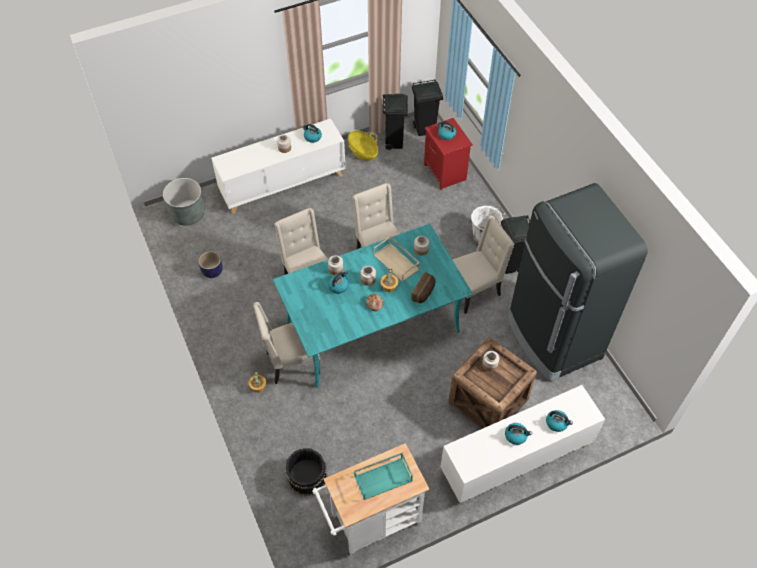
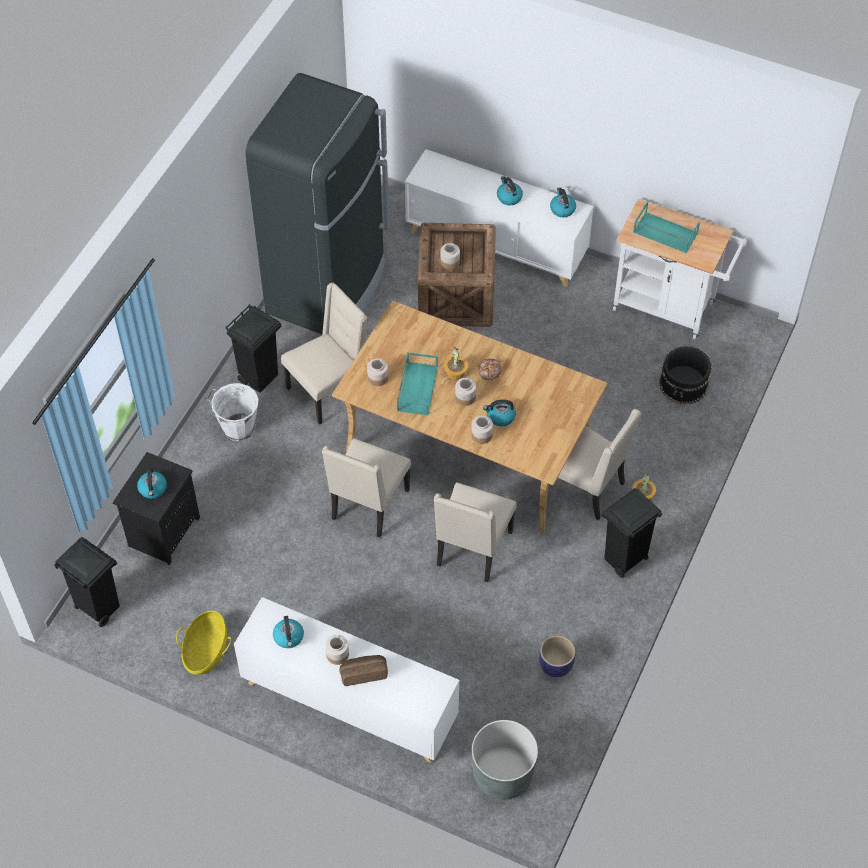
camera: 130 degrees left, 0 degrees up
turquoise dining table [273,224,473,388] -> beige dining table [332,301,608,533]
beige tray [374,236,420,282] -> turquoise tray [397,352,438,415]
black trash can [383,94,408,150] -> black trash can moved to [601,488,662,578]
bread [411,272,435,303] -> bread moved to [339,655,388,686]
red nightstand [424,118,473,190] -> black nightstand [113,452,200,565]
beige chair [452,215,514,314] -> beige chair turned 120 degrees clockwise [281,283,367,425]
kettle [546,410,573,432] -> kettle moved to [550,187,576,217]

